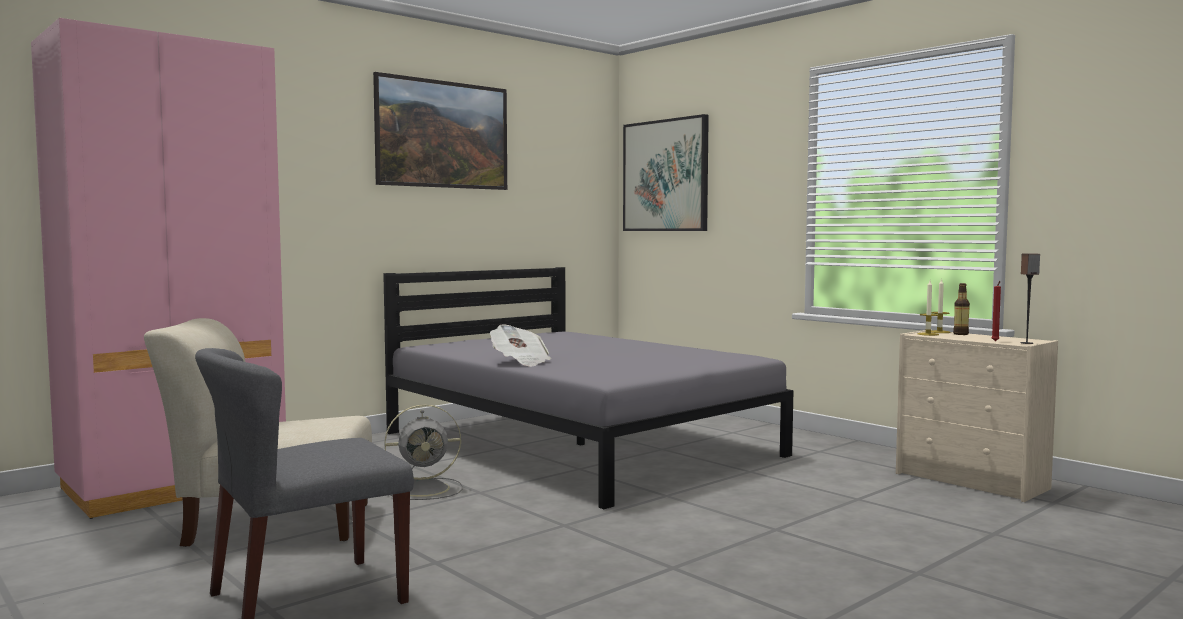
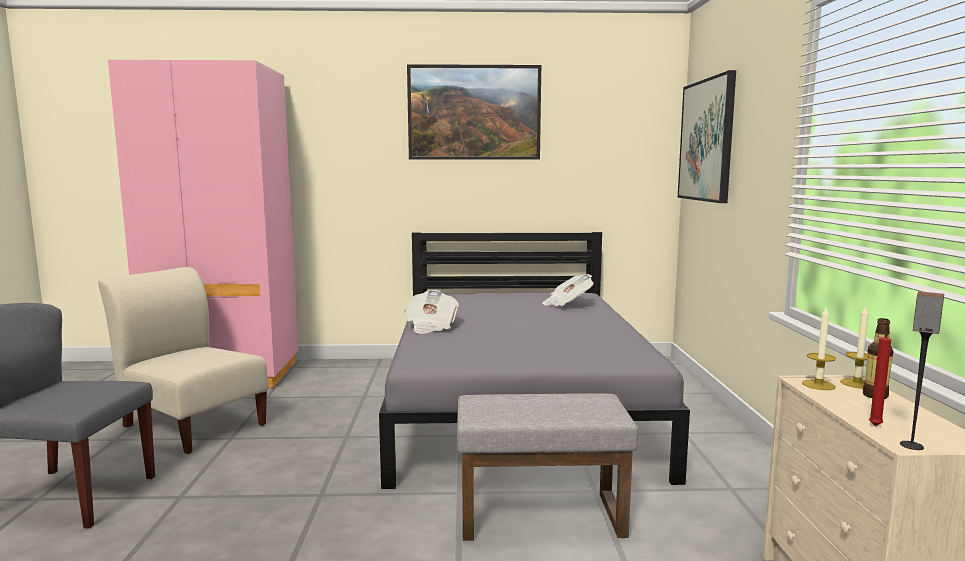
camera: 40 degrees right, 5 degrees up
grey fan [384,404,463,500] -> none
none -> grey ottoman [457,393,638,541]
none -> newspaper [542,274,594,306]

